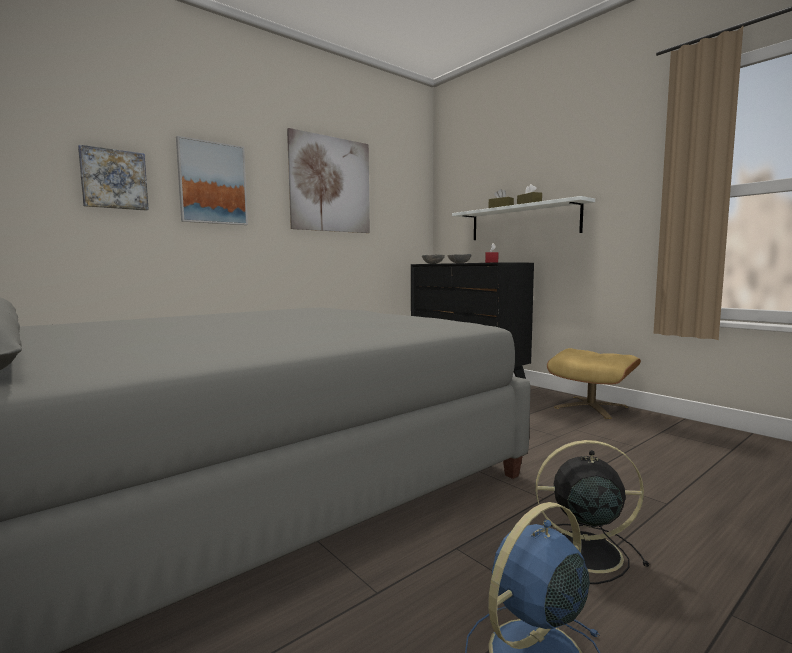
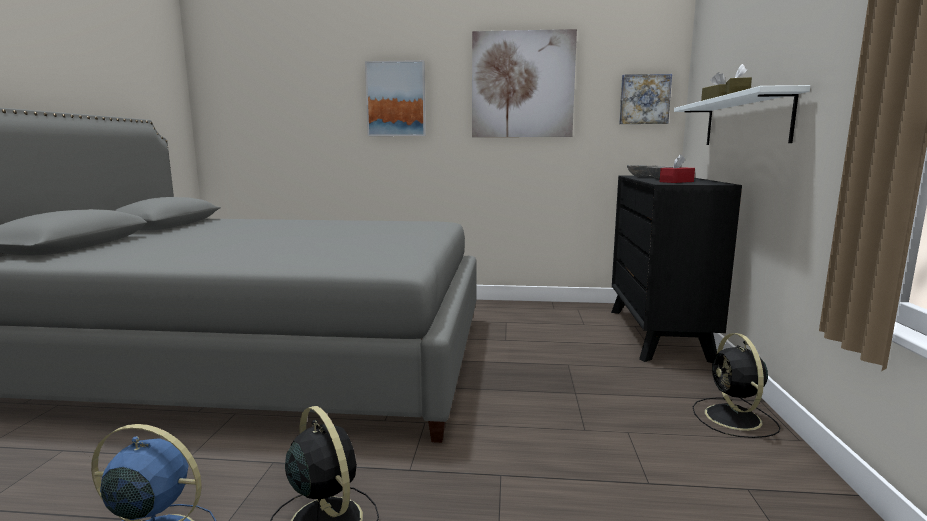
camera: 45 degrees right, 5 degrees up
picture [78,145,149,211] -> picture moved to [619,74,672,124]
beige ottoman [547,348,641,419] -> black fan [693,333,780,438]

